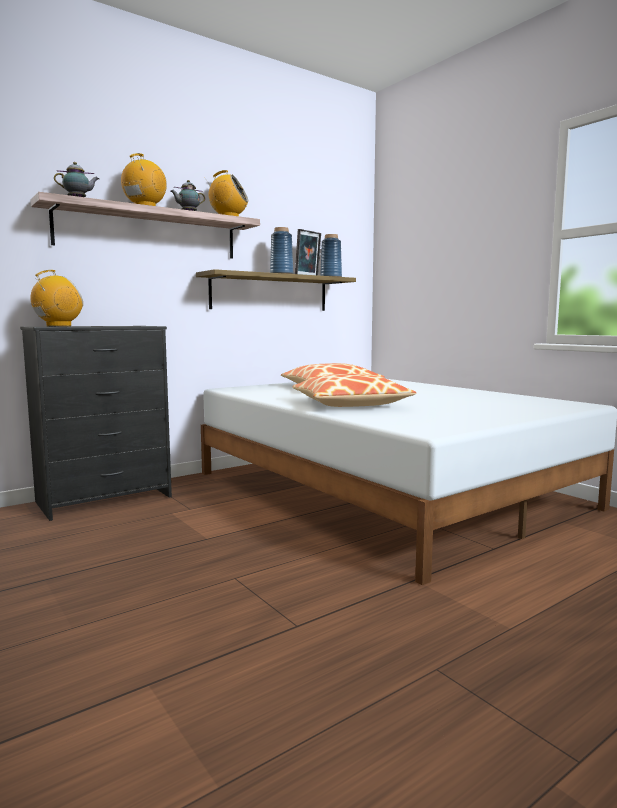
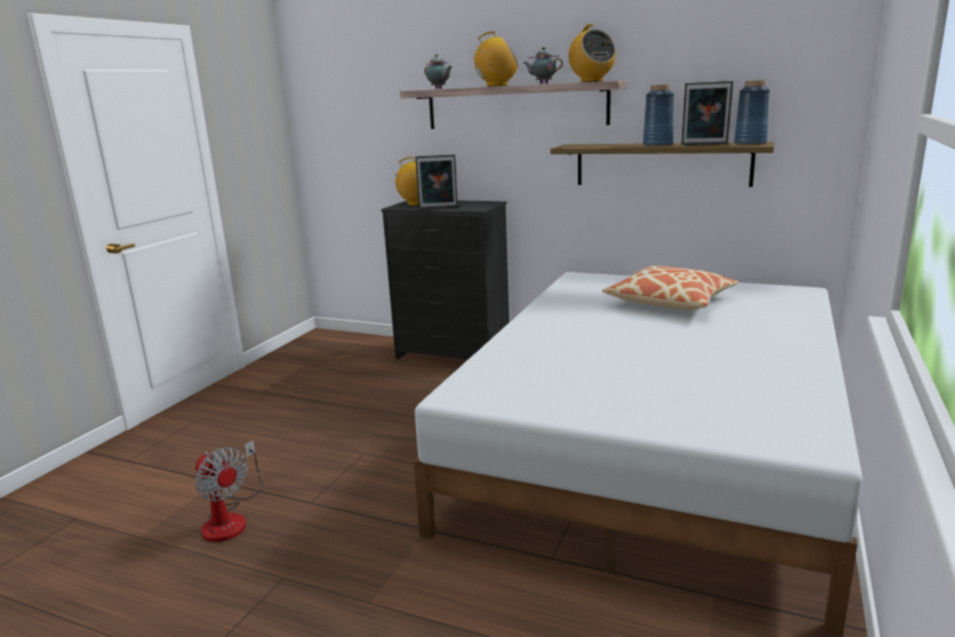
camera: 60 degrees right, 10 degrees up
pillow [292,374,417,407] -> none
none -> fan [195,441,263,542]
none -> picture frame [415,154,458,209]

